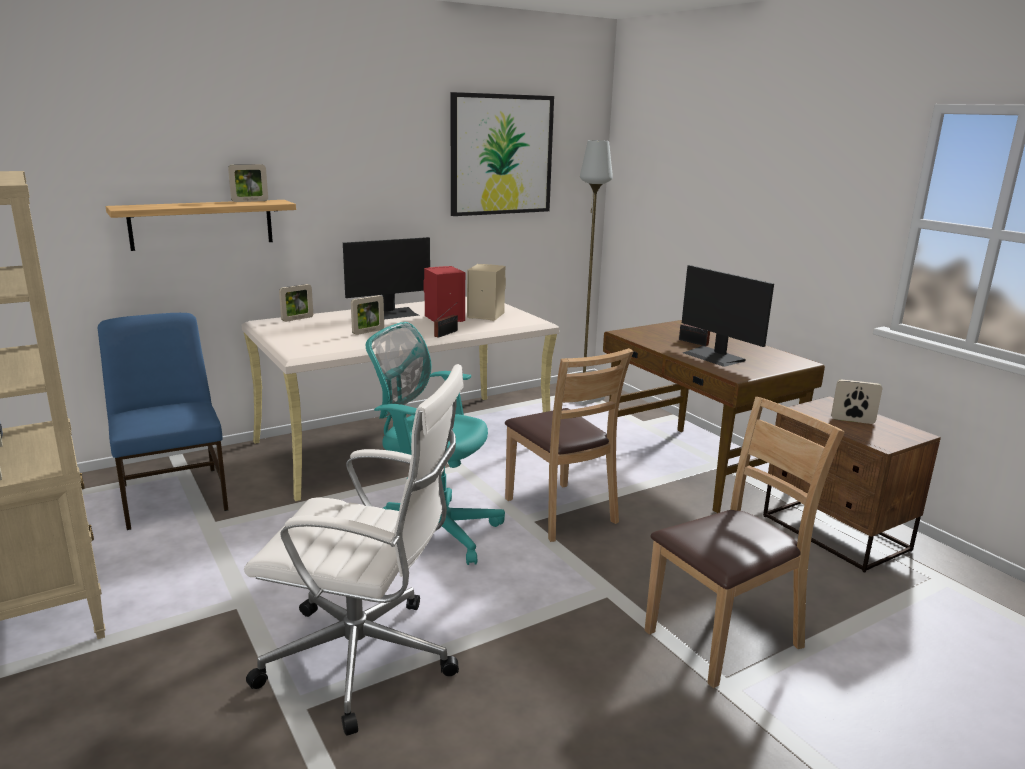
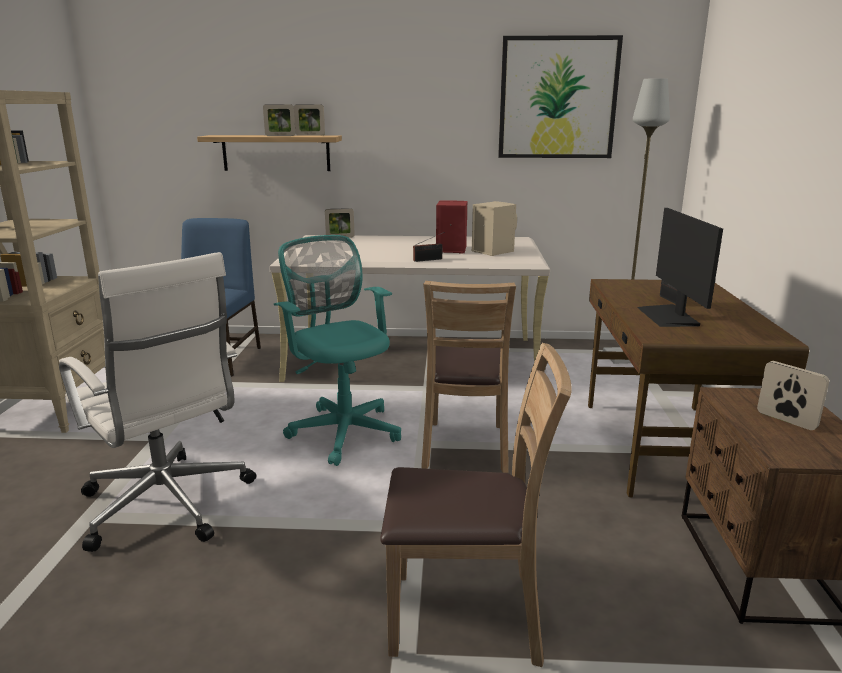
camera: 35 degrees right, 0 degrees up
monitor [343,237,430,320] -> none
picture frame [351,295,384,335] -> picture frame moved to [263,104,295,136]

